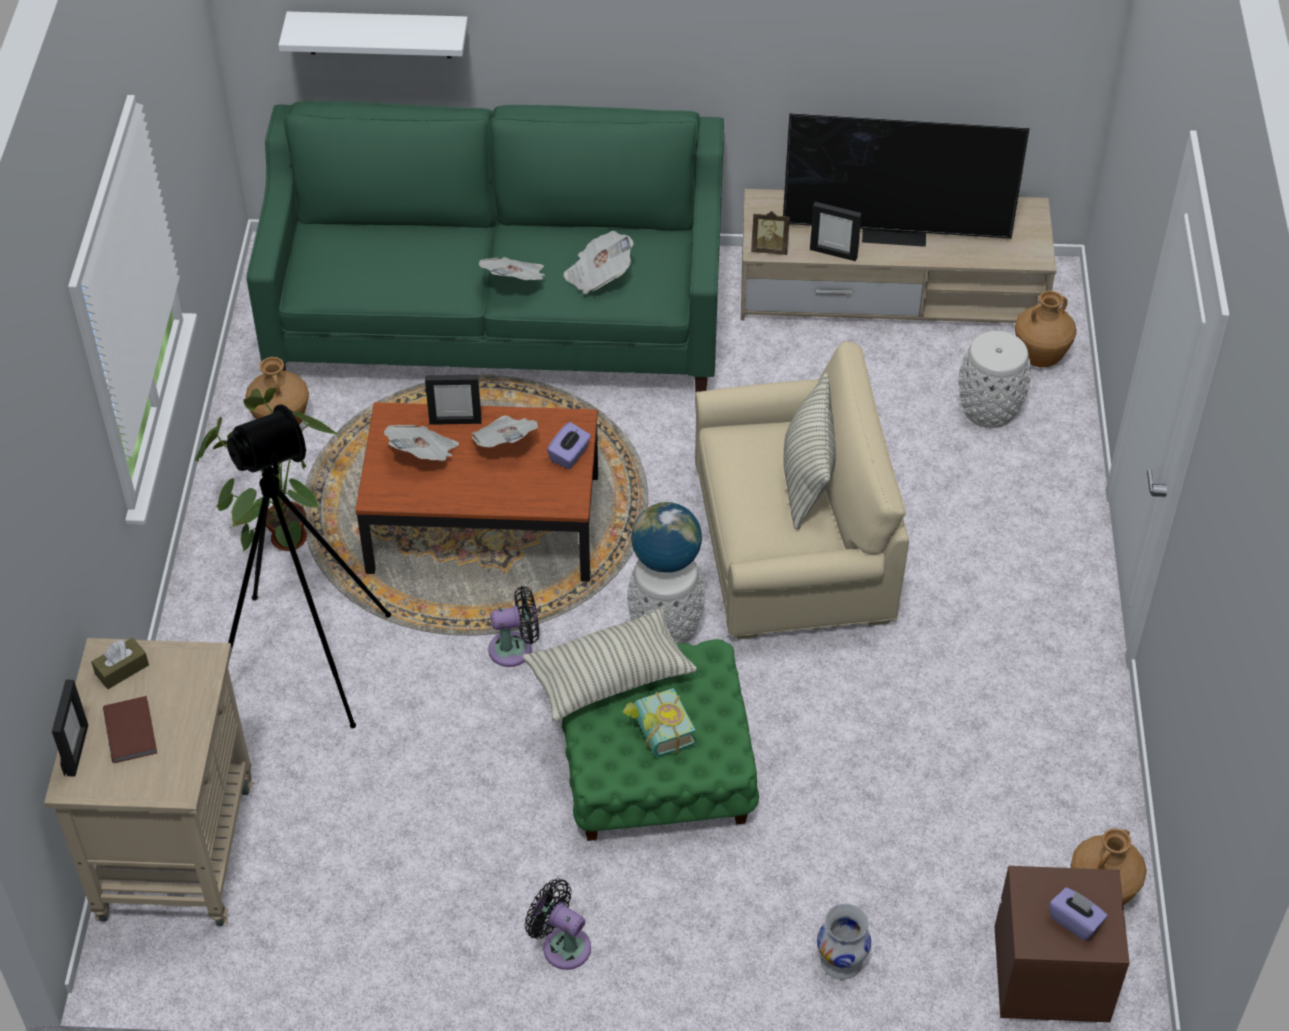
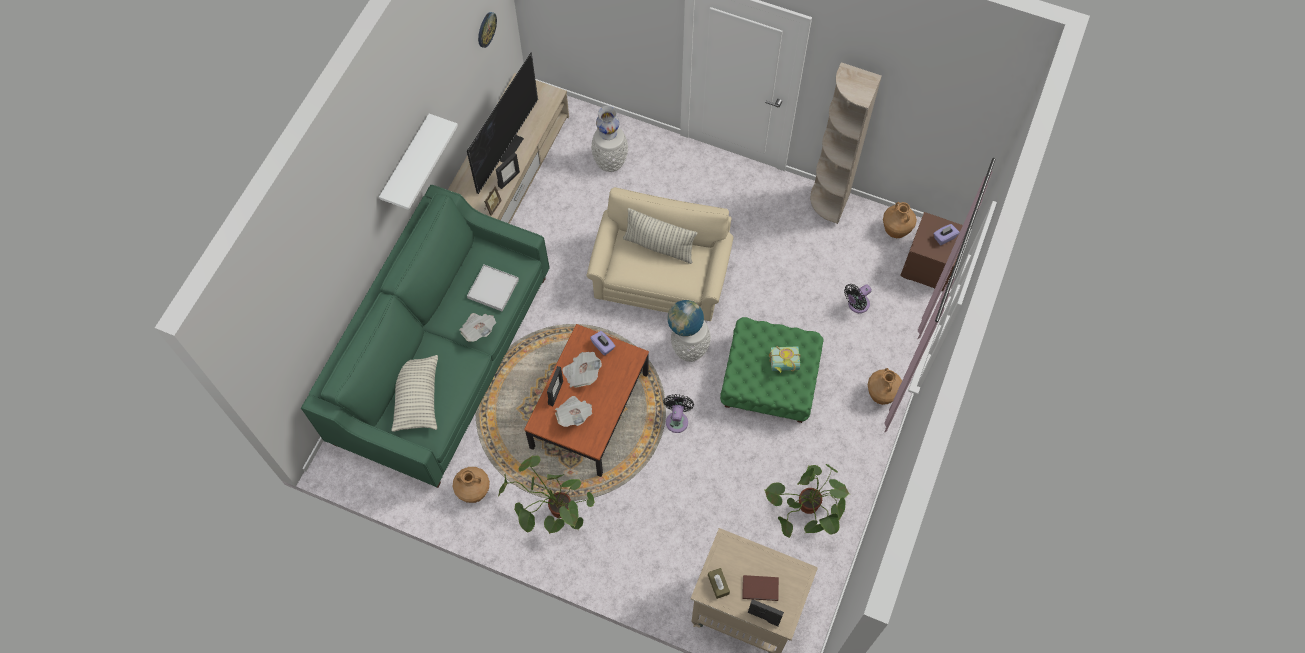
camera: 70 degrees left, 15 degrees up
black floor lamp [227,404,391,728] -> none
white shelf [279,11,468,58] -> white shelf moved to [379,114,458,210]
pillow [523,608,697,722] -> pillow moved to [391,355,438,432]
black fan [525,879,591,970] -> black fan moved to [844,284,872,313]
newspaper [564,231,634,295] -> white tray [467,265,519,312]
white vase [817,904,871,979] -> white vase moved to [596,106,620,140]
brown vase [1015,291,1077,367] -> brown vase moved to [868,368,902,405]
none -> wall clock [478,12,497,48]
none -> potted plant [765,464,850,538]
none -> beige bookcase [810,62,882,224]

